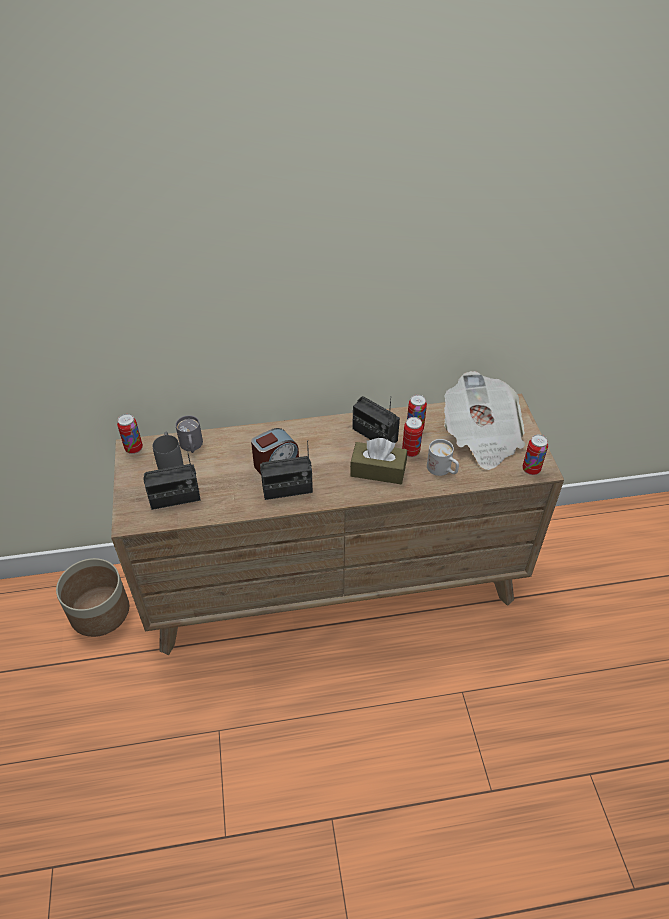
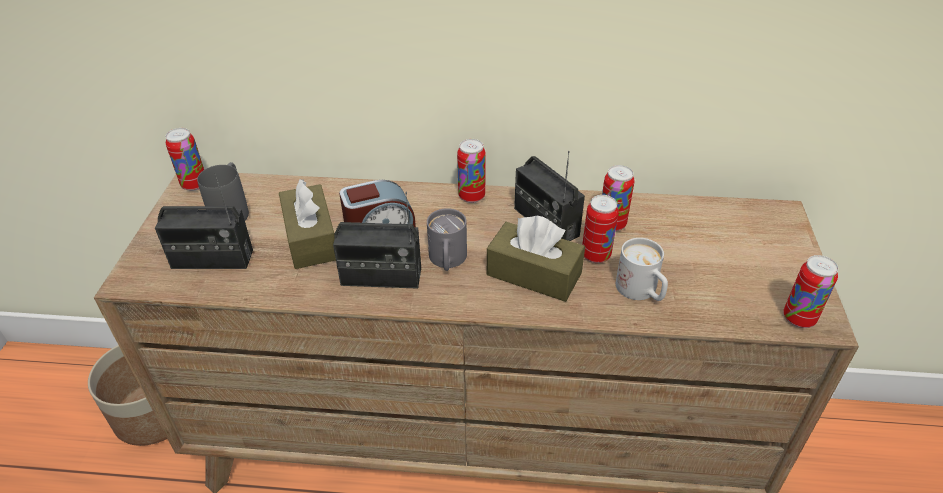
camera: 15 degrees right, 5 degrees down
grey mug [175,415,203,453] -> grey mug moved to [427,208,467,271]
newspaper [444,371,525,470] -> none
none -> brown tissue box [279,179,336,269]
none -> can [457,139,486,203]

